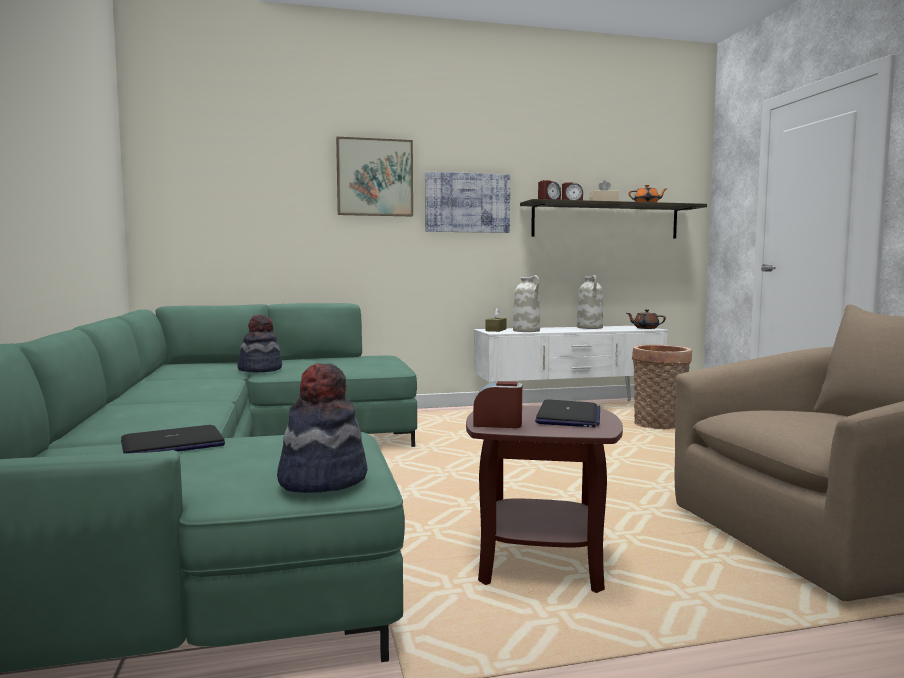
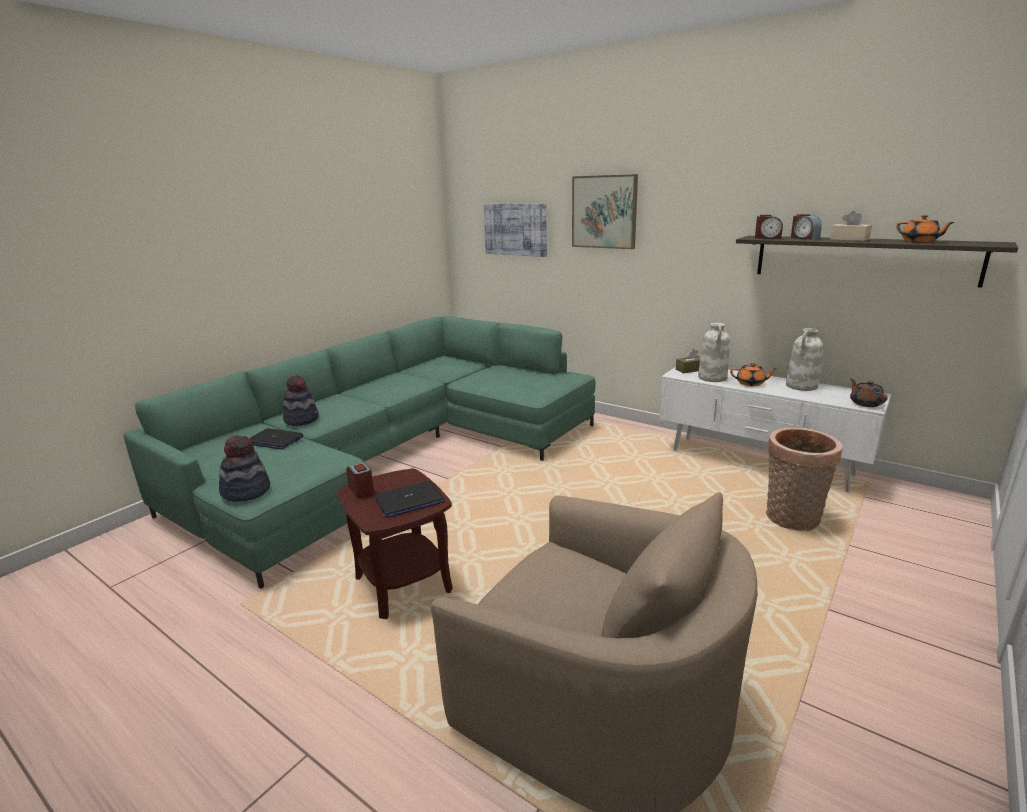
camera: 50 degrees right, 15 degrees up
hat [237,315,282,372] -> hat moved to [283,375,319,426]
picture [425,172,510,233] -> picture moved to [484,203,547,257]
none -> orange teapot [730,363,776,386]

